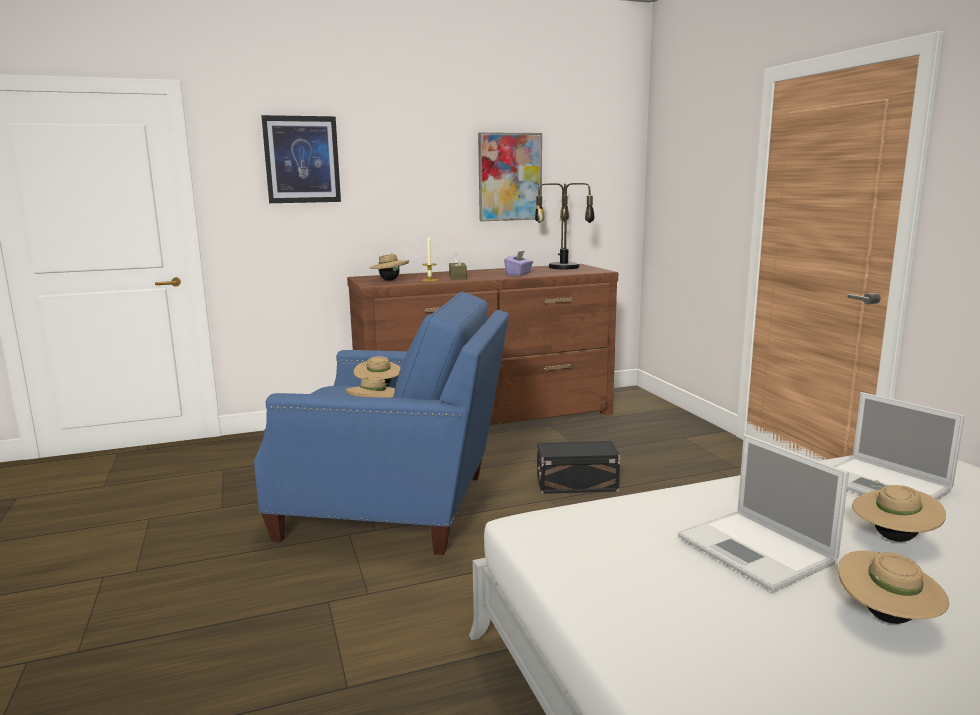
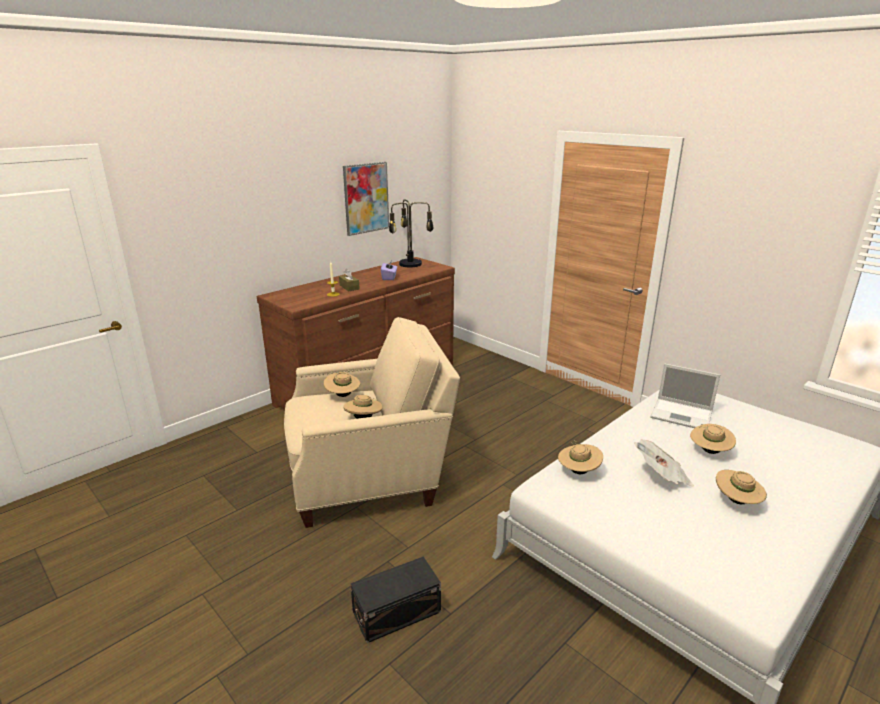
camera: 25 degrees left, 10 degrees up
blue armchair [254,291,509,555] -> beige armchair [284,317,460,528]
picture [261,115,341,203] -> none
beige hat [370,254,409,281] -> beige hat moved to [558,440,603,474]
black storage box [537,441,620,494] -> black storage box moved to [350,557,441,643]
laptop [678,434,849,592] -> newspaper [634,440,694,486]

